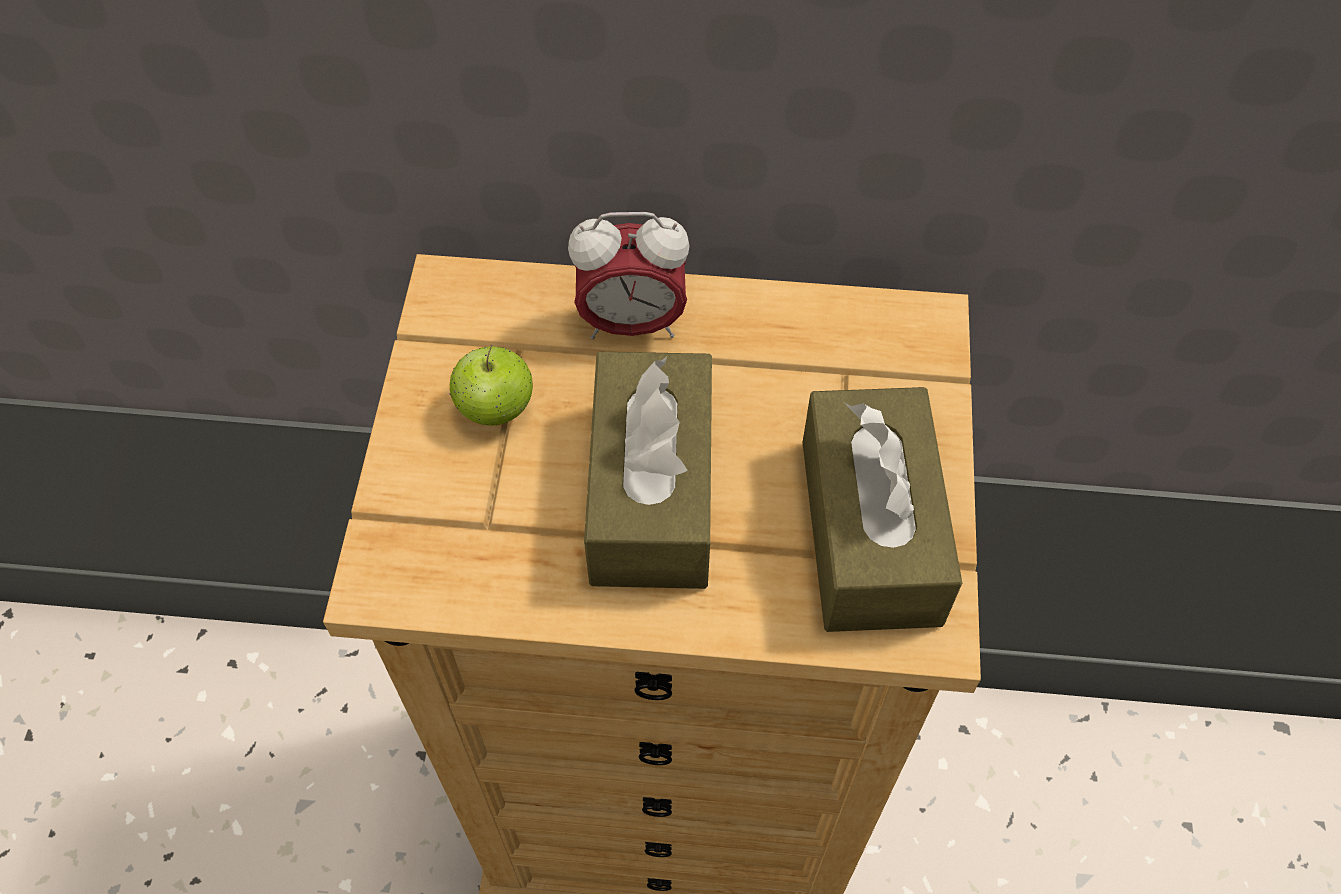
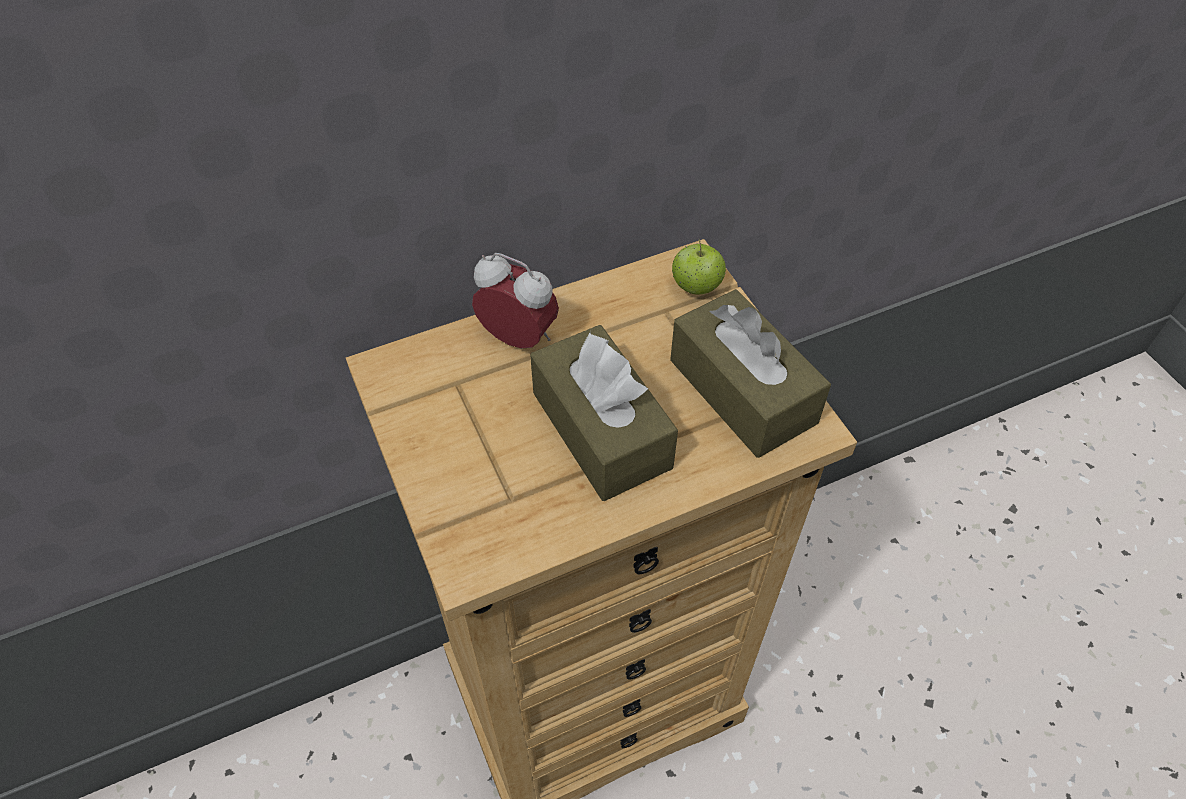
camera: 30 degrees left, 5 degrees down
apple [449,345,533,426] -> apple moved to [672,239,726,295]
alarm clock [568,212,690,340] -> alarm clock turned 120 degrees counterclockwise [472,253,559,349]

